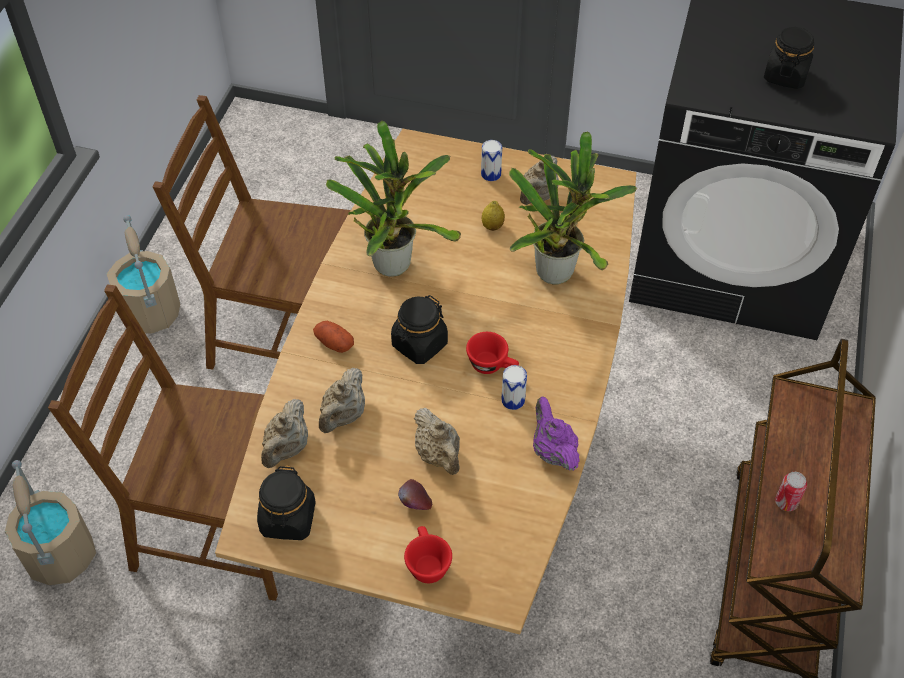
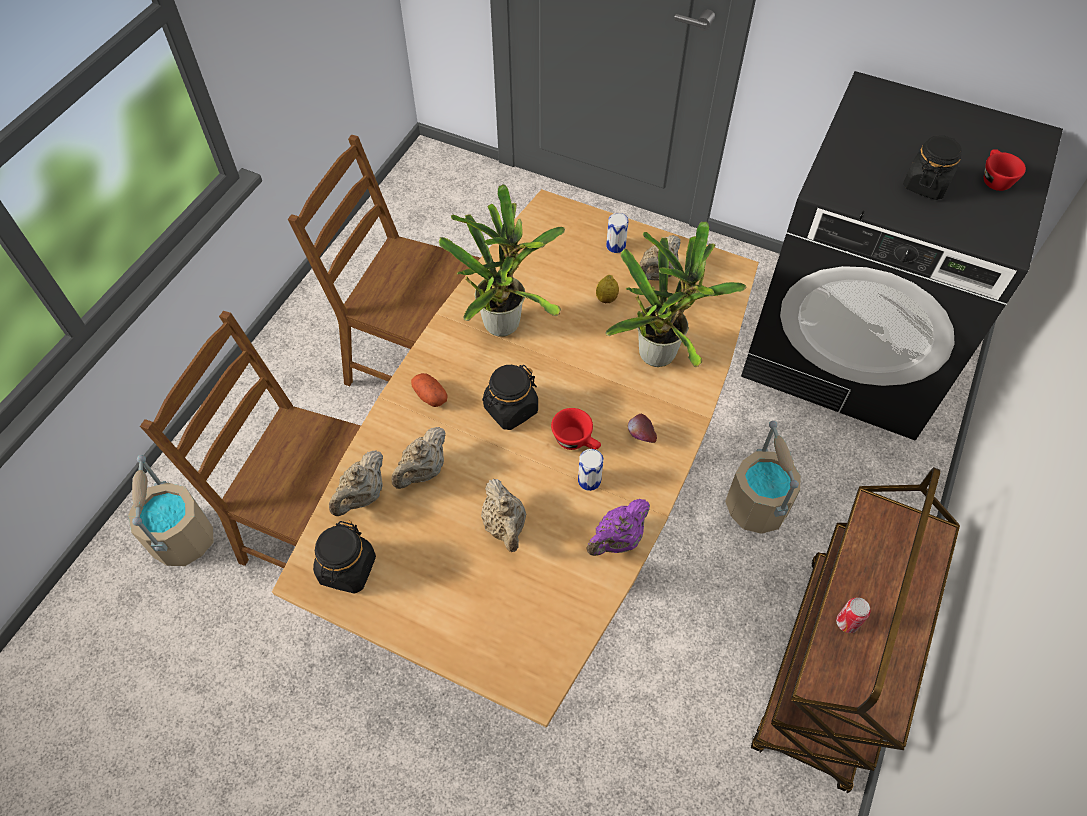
camera: 10 degrees right, 5 degrees up
beige bucket [107,215,180,334] -> beige bucket moved to [725,421,801,534]
apple [398,479,432,510] -> apple moved to [628,414,657,443]
red cup [404,526,452,583] -> red cup moved to [984,149,1026,191]
purple teapot [533,397,580,471] -> purple teapot turned 120 degrees counterclockwise [586,499,650,556]

